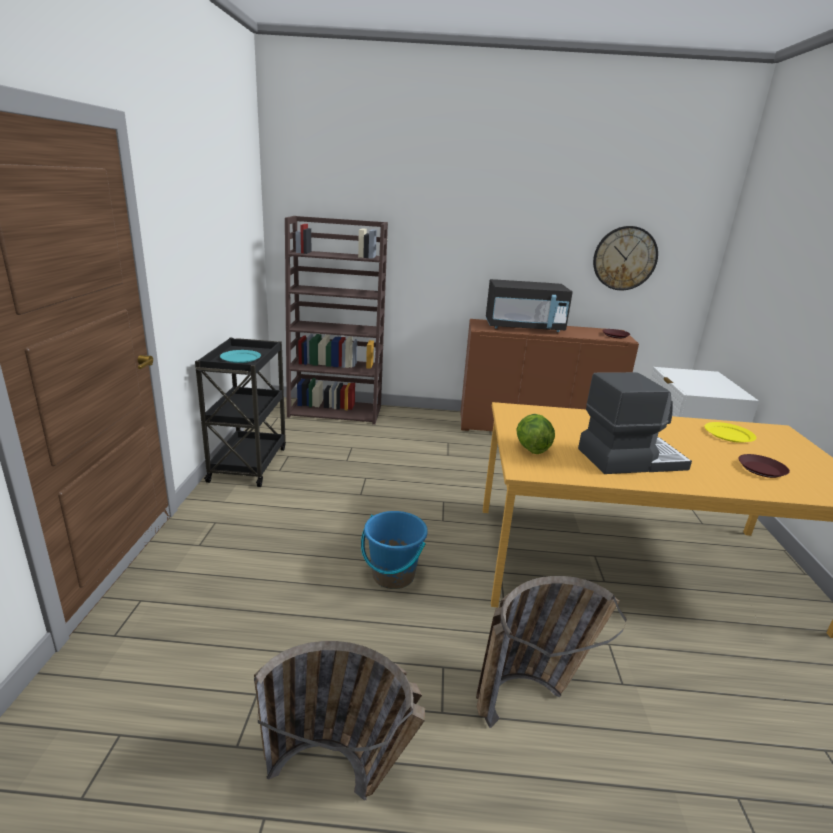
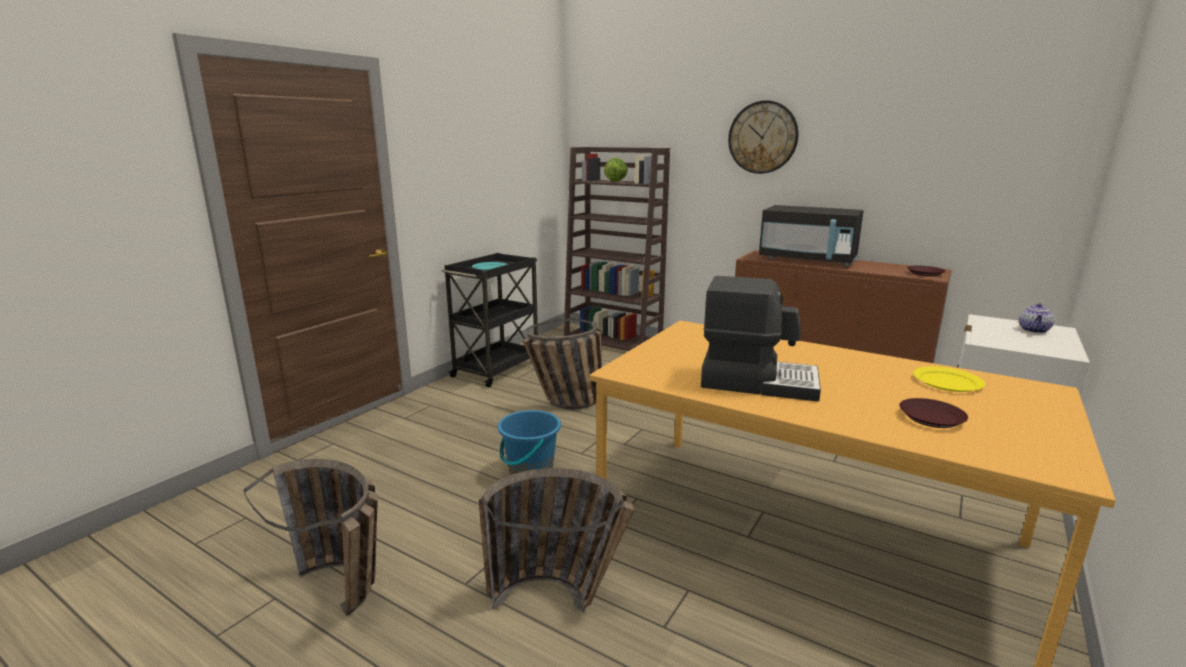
camera: 30 degrees right, 5 degrees down
lettuce [516,414,555,454] -> lettuce moved to [604,158,628,182]
wall clock [593,226,658,290] -> wall clock moved to [728,100,799,174]
none -> basket [522,318,602,409]
none -> teapot [1019,303,1054,333]

